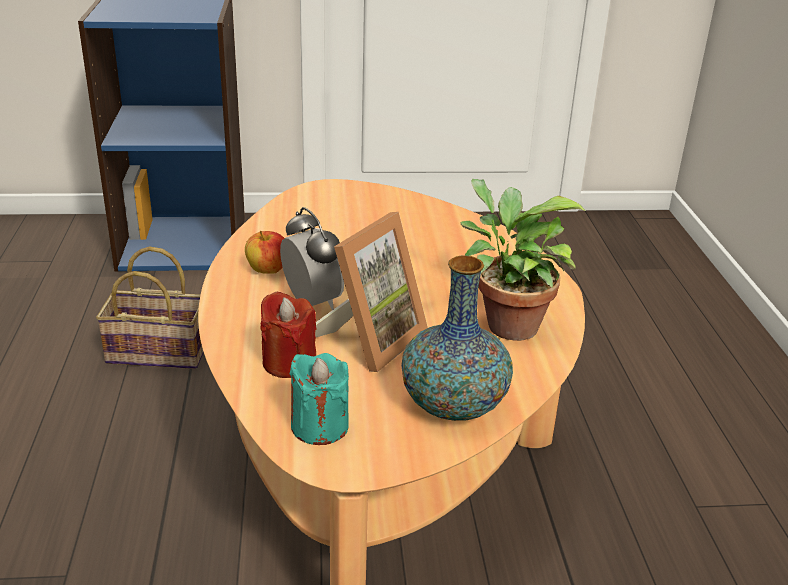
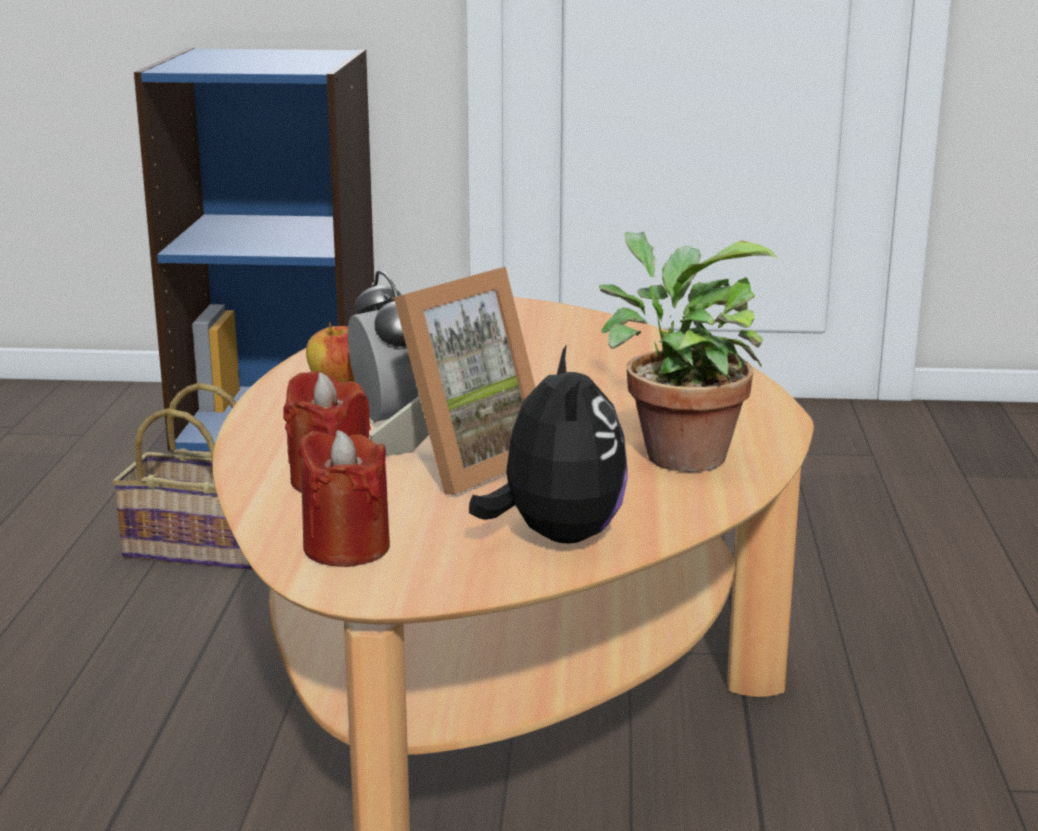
camera: 10 degrees right, 10 degrees down
turquoise candle [290,353,349,445] -> red candle [297,430,390,567]
vase [401,256,513,421] -> plush toy [469,344,628,544]

